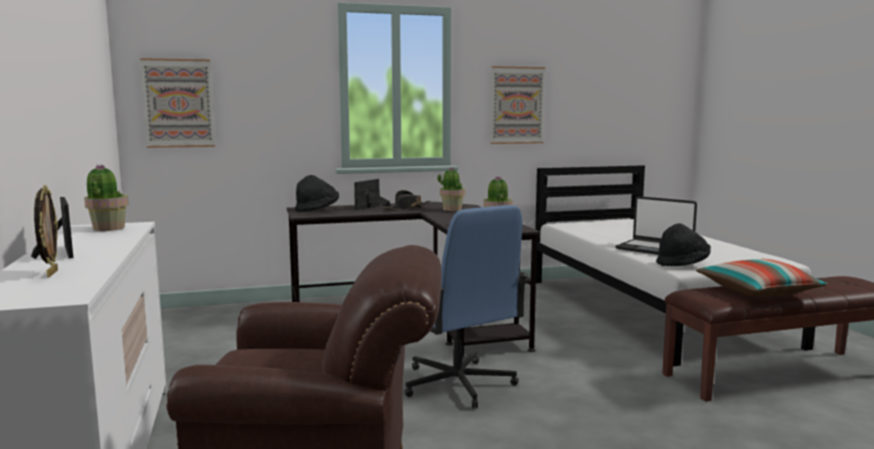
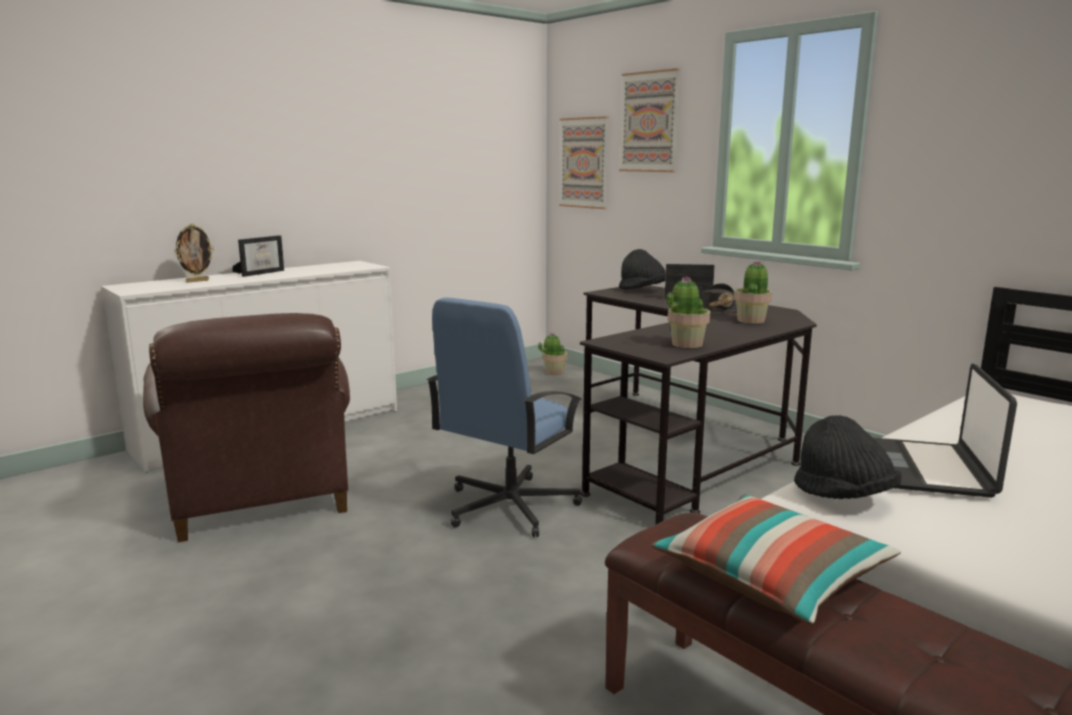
camera: 65 degrees right, 5 degrees up
potted plant [84,164,129,231] -> potted plant moved to [538,333,567,375]
picture [490,66,546,144] -> picture moved to [619,68,680,172]

